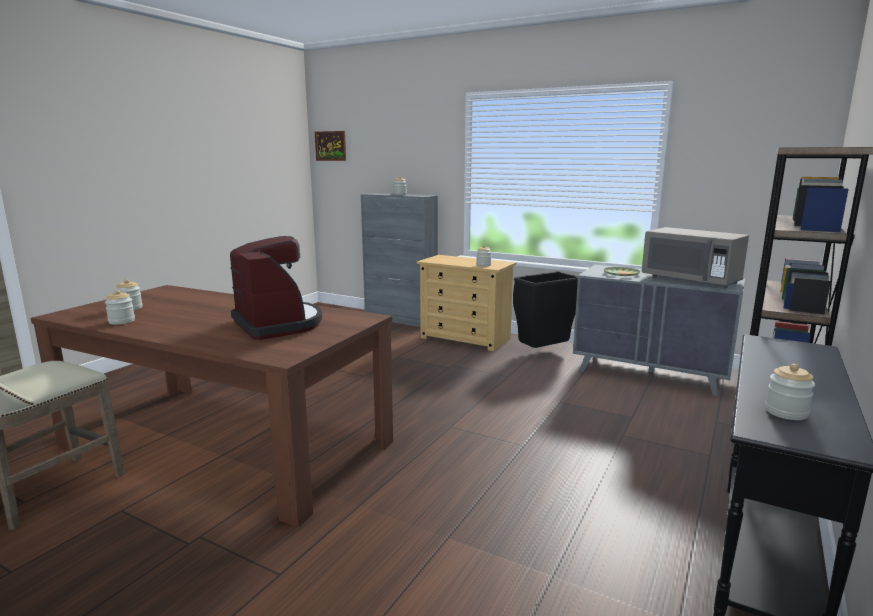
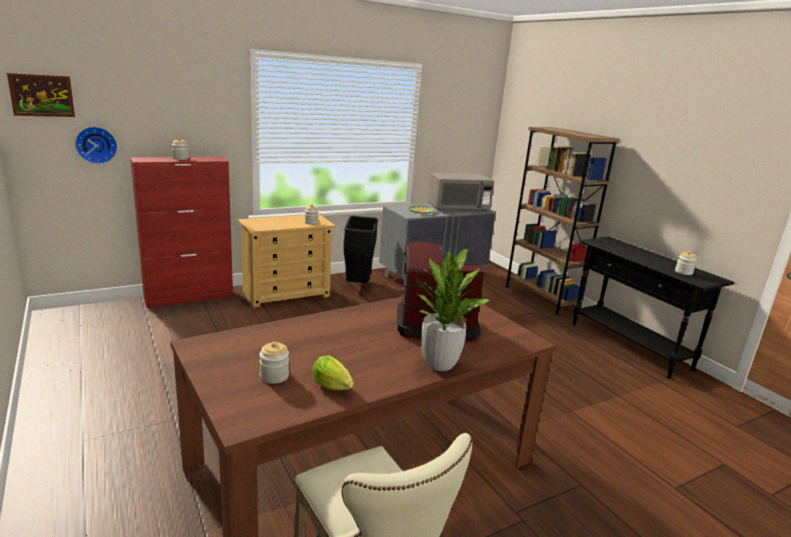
camera: 60 degrees left, 5 degrees up
jar [105,290,135,325] -> lettuce [312,355,354,390]
grey cabinet [361,193,438,327] -> red cabinet [130,157,233,308]
none -> wall clock [75,127,118,164]
none -> potted plant [416,249,489,371]

